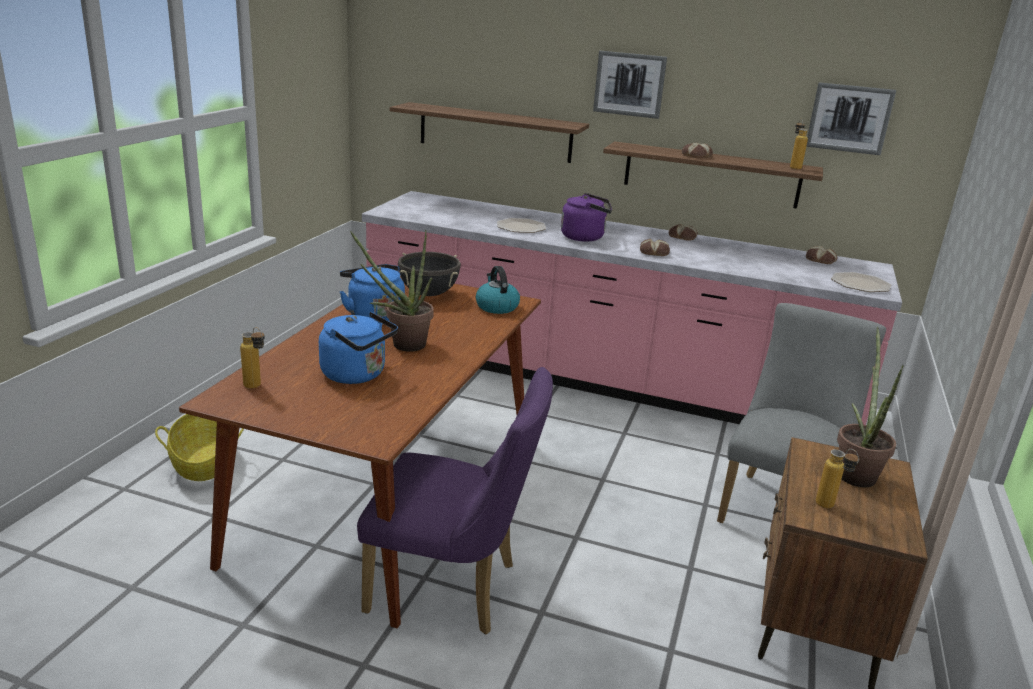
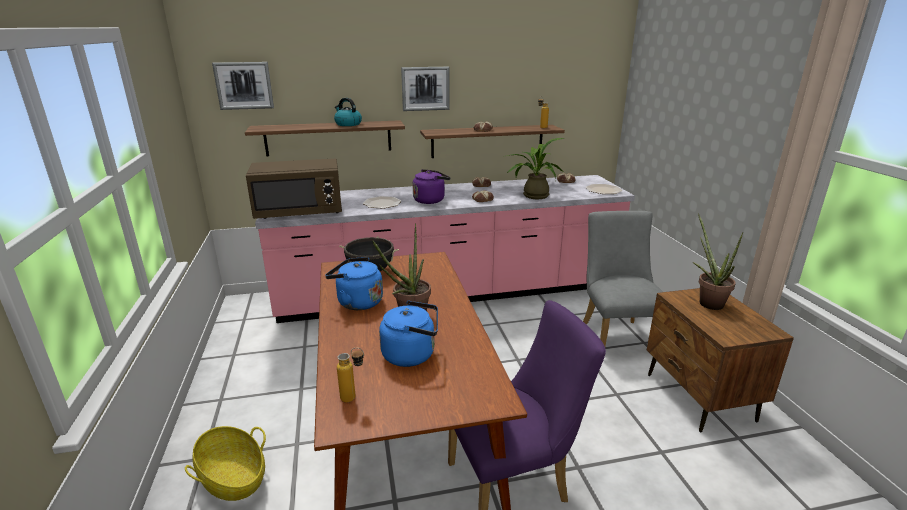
camera: 30 degrees left, 0 degrees up
kettle [476,266,520,314] -> kettle moved to [334,98,362,126]
picture [806,82,896,155] -> picture moved to [212,62,274,110]
bottle [816,449,859,509] -> none
none -> brown microwave [246,159,342,219]
none -> potted plant [503,138,565,199]

